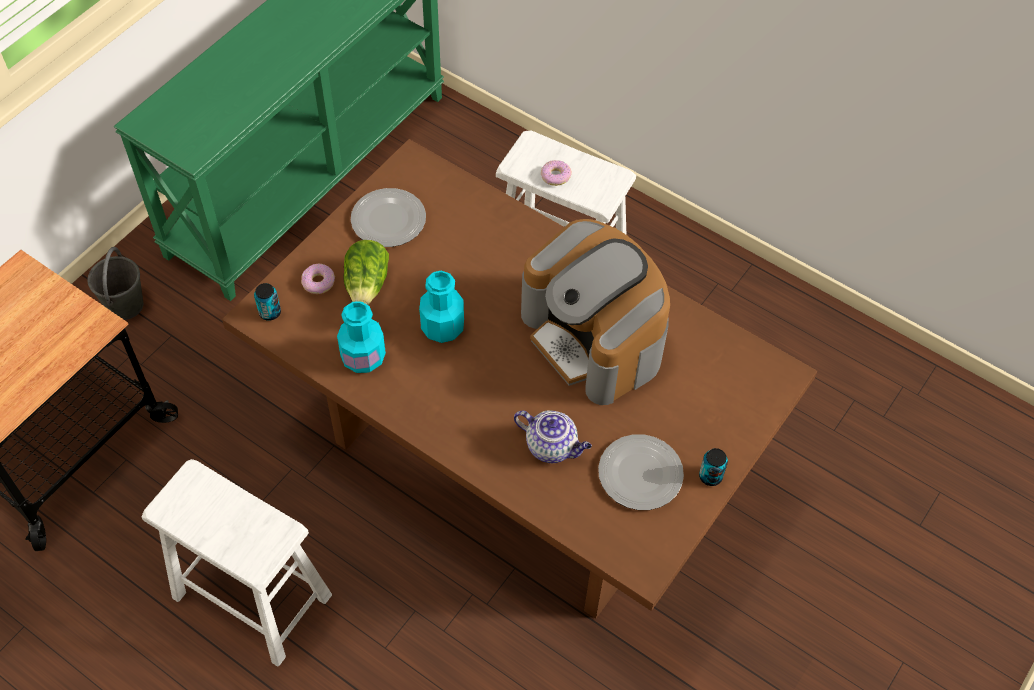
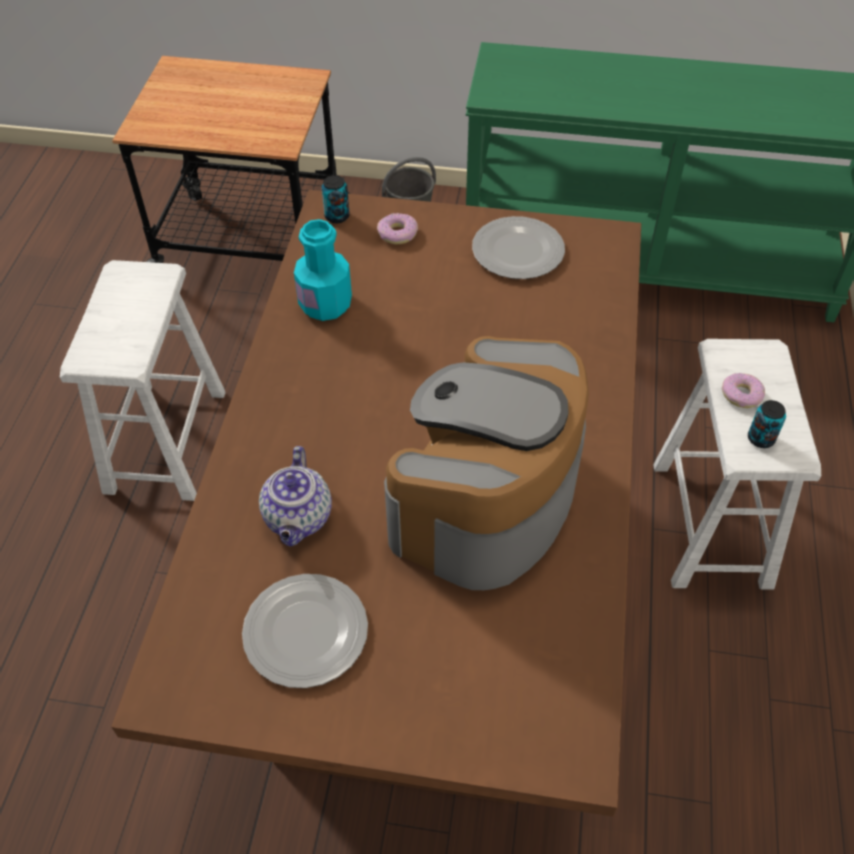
camera: 65 degrees right, 5 degrees down
lettuce [343,240,389,305] -> none
turquoise bottle [419,271,464,343] -> none
can [699,448,728,486] -> can moved to [748,400,786,448]

